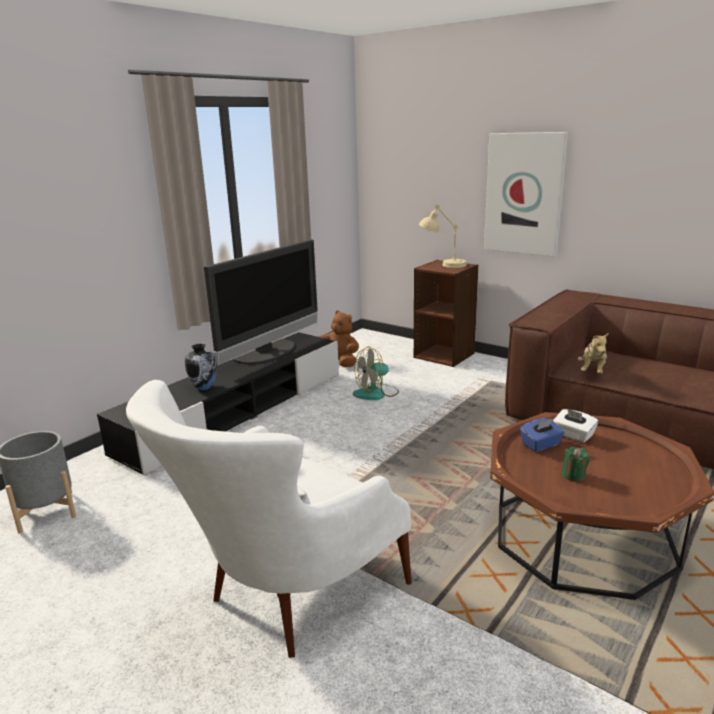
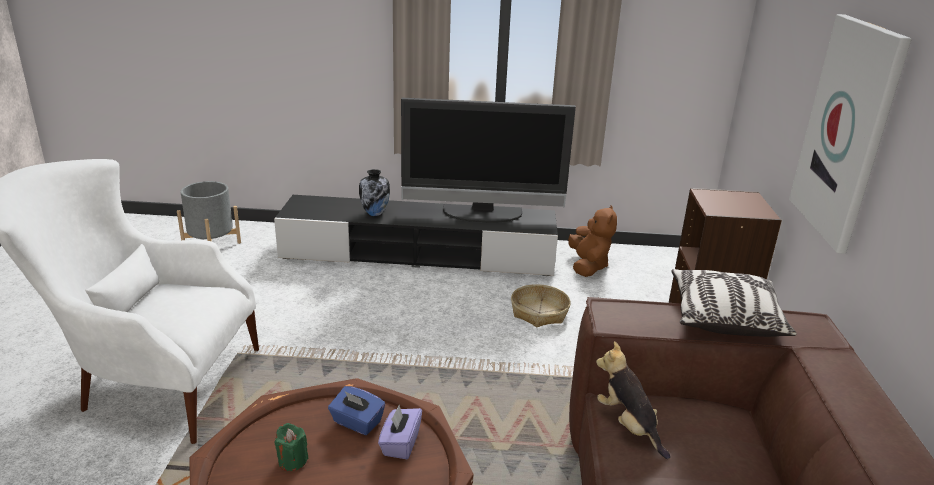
camera: 55 degrees right, 5 degrees up
fan [353,346,399,400] -> basket [511,284,571,327]
beige table lamp [419,204,467,268] -> none
white tissue box [553,408,598,443] -> purple tissue box [378,405,422,459]
plush toy [578,332,609,374] -> plush toy turned 75 degrees clockwise [596,341,670,459]
none -> pillow [671,269,797,337]

